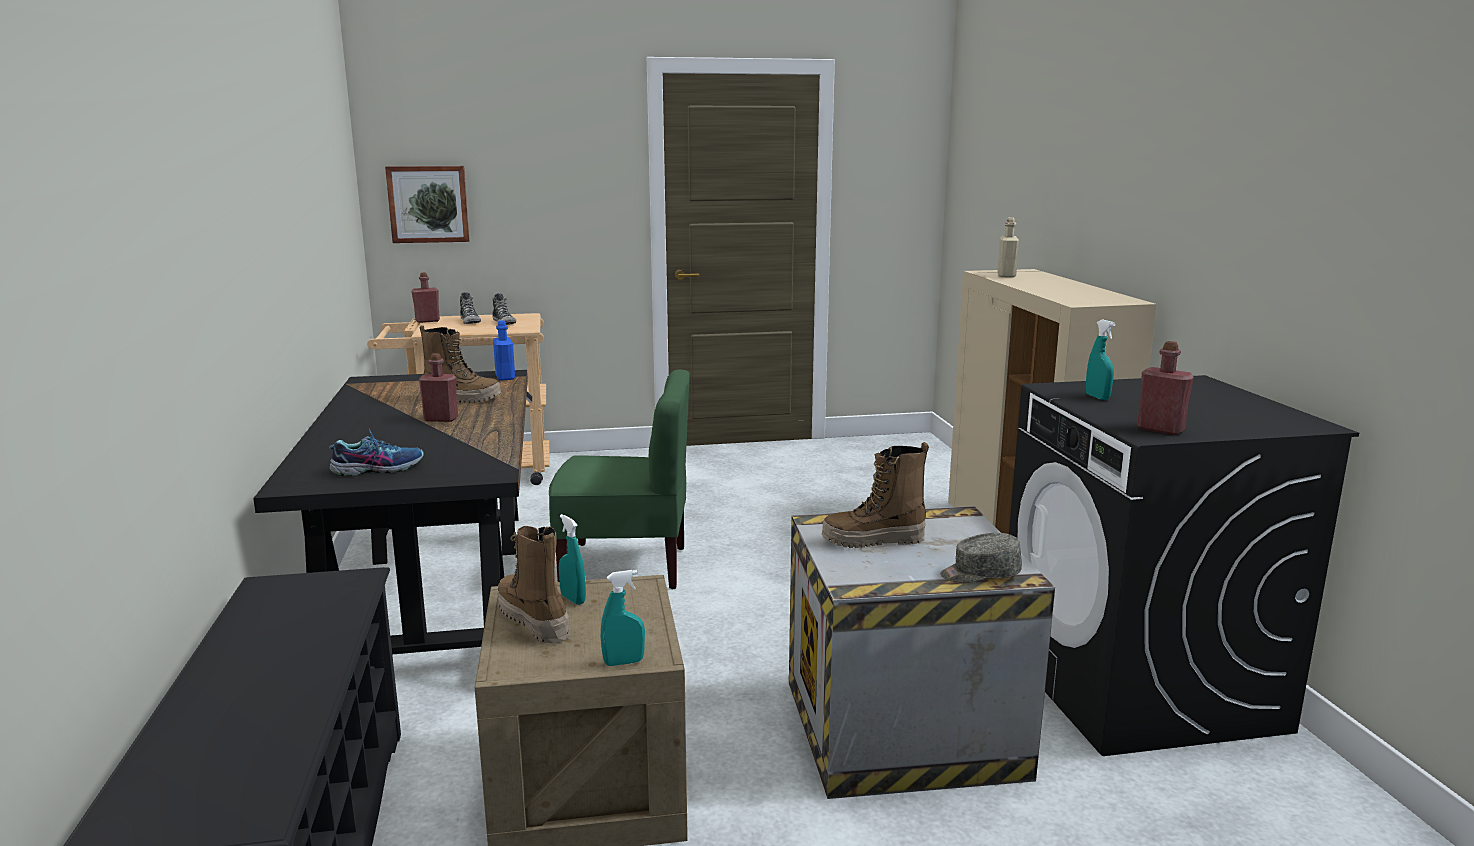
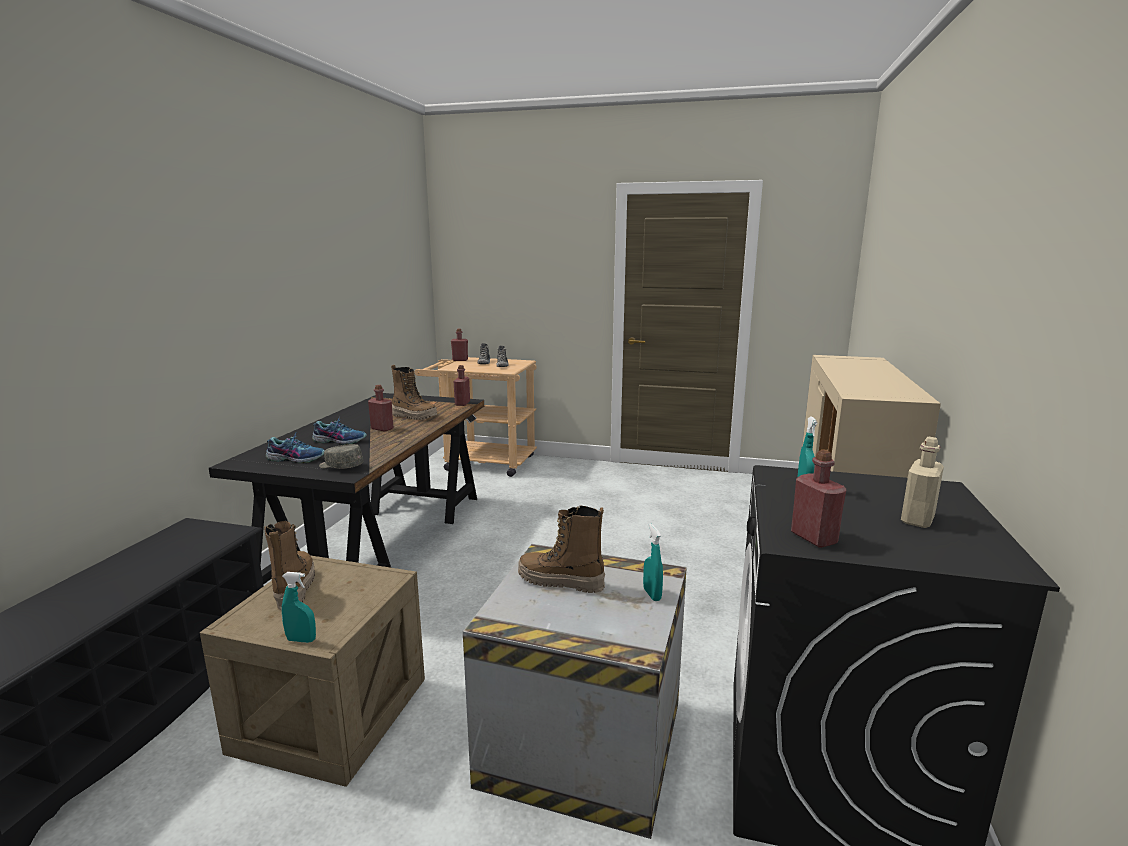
camera: 25 degrees right, 0 degrees up
picture [385,166,470,243] -> none
blue bottle [493,320,515,381] -> red bottle [454,365,470,406]
green chair [549,369,690,589] -> none
turquoise spray bottle [559,514,586,605] -> turquoise spray bottle moved to [643,523,663,601]
grey cap [940,533,1022,583] -> grey cap moved to [319,444,363,469]
beige bottle [997,217,1019,278] -> beige bottle moved to [901,437,944,528]
none -> shoe [312,416,367,445]

